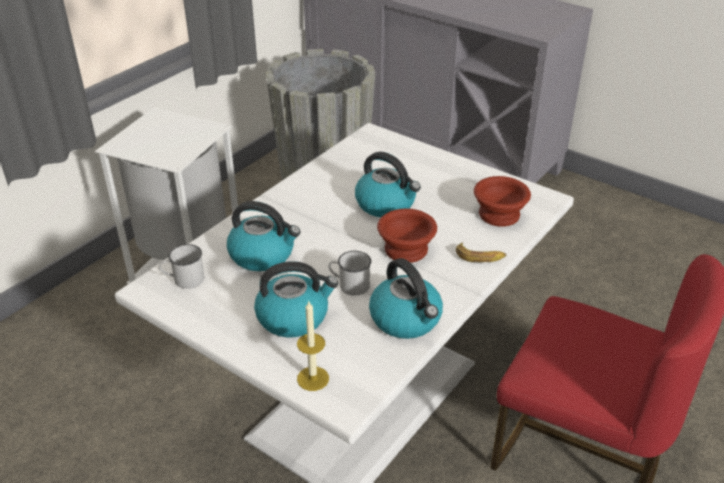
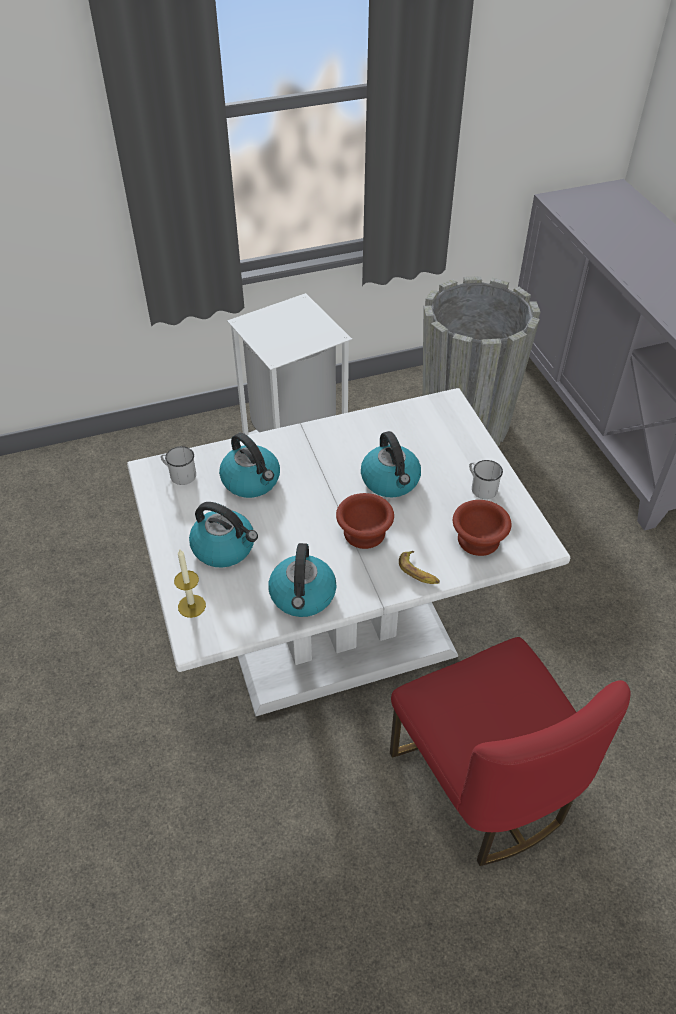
camera: 35 degrees right, 10 degrees up
white mug [328,251,371,296] -> white mug moved to [469,460,503,499]

